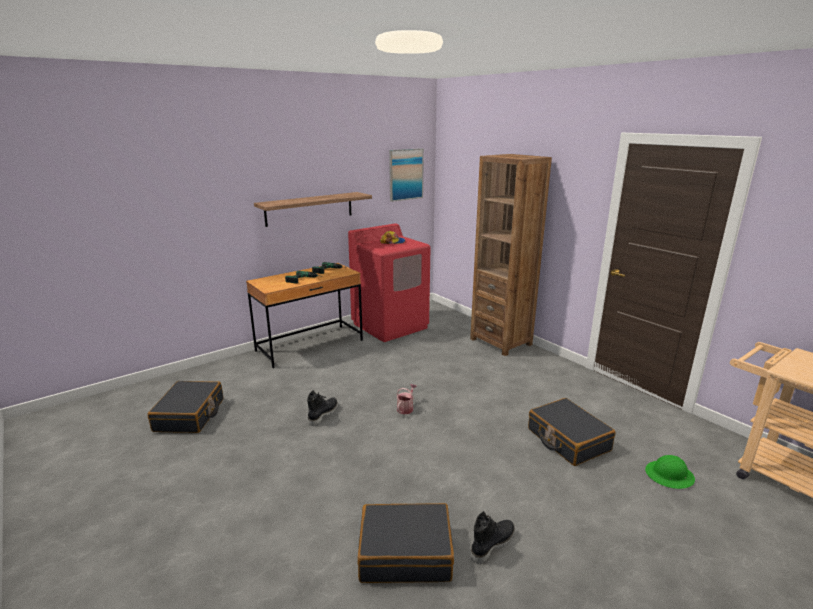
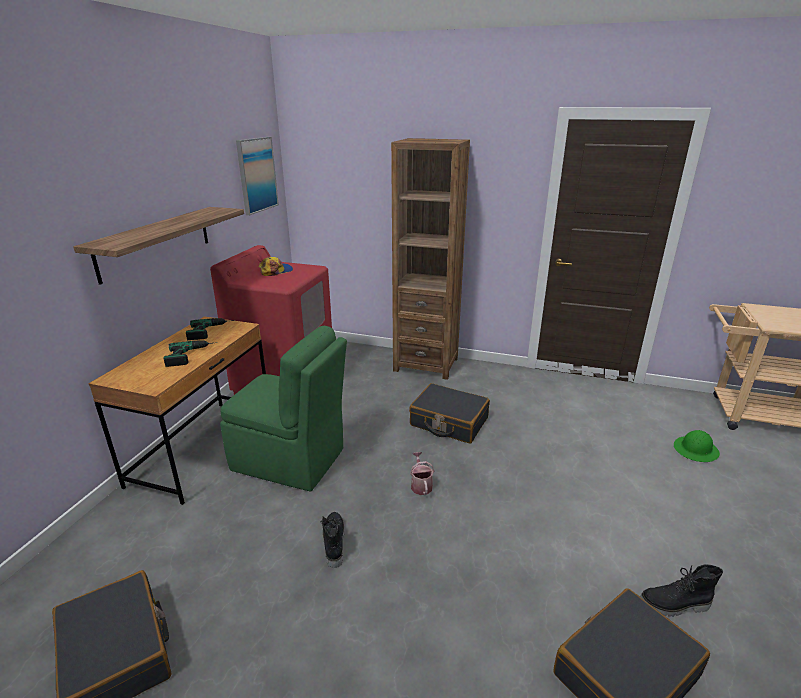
camera: 35 degrees left, 5 degrees up
black boot [471,511,515,564] -> black boot turned 105 degrees counterclockwise [640,564,723,617]
black suitcase [528,398,616,466] -> black suitcase moved to [409,383,490,444]
none -> green chair [220,326,347,492]

